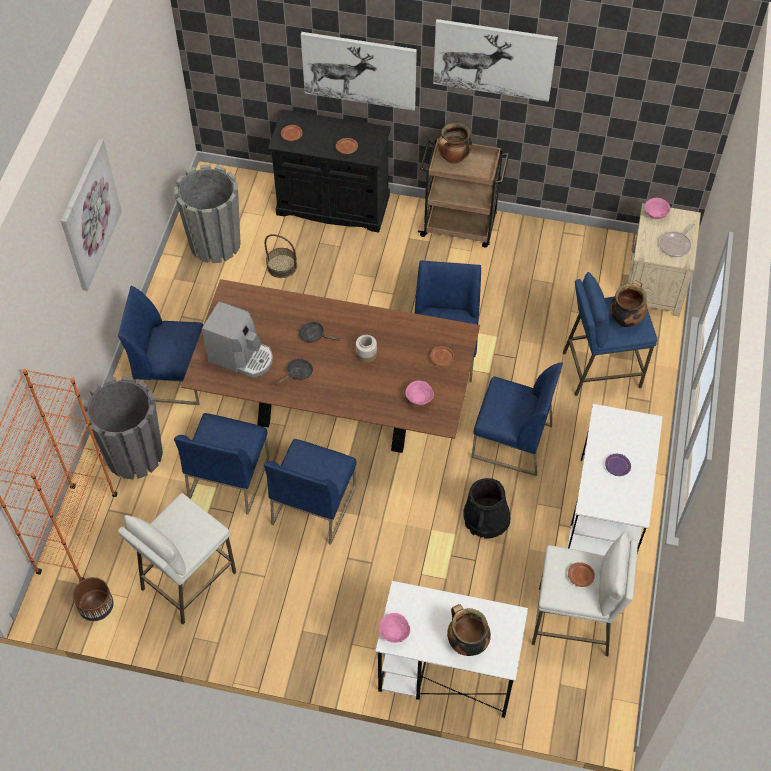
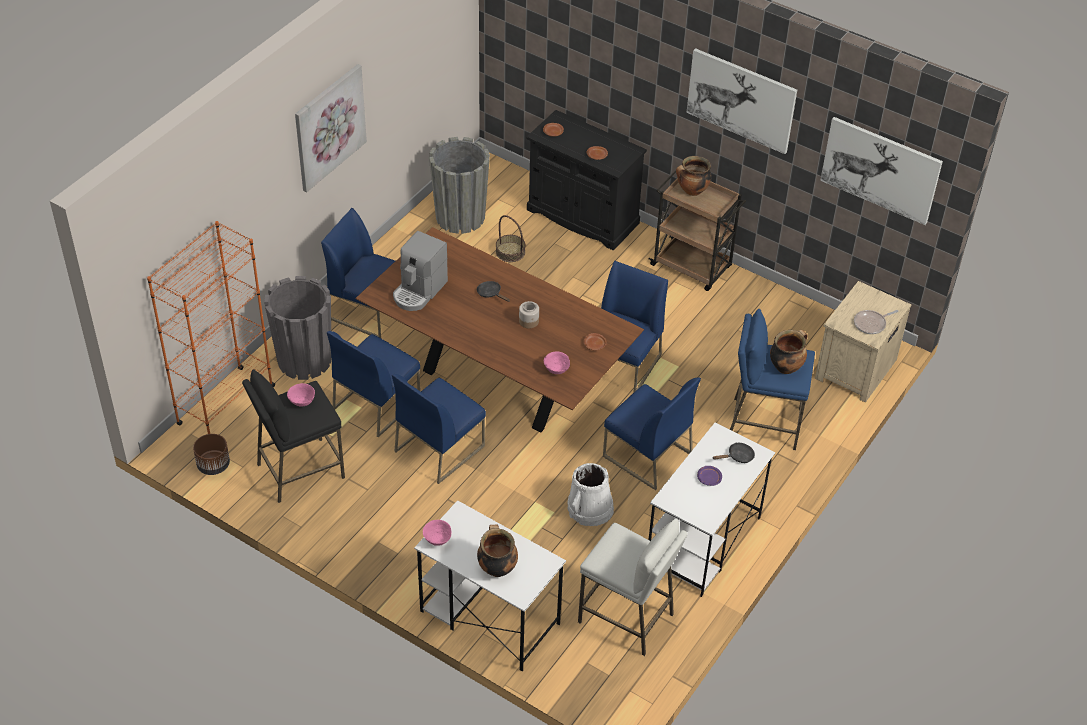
camera: 20 degrees right, 10 degrees down
white stool [118,493,236,624] -> black stool [242,370,345,503]
coffee machine [202,301,273,377] -> coffee machine turned 75 degrees clockwise [393,231,448,311]
black frying pan [275,359,313,386] -> black frying pan moved to [713,443,755,463]
picture [301,32,417,111] -> picture moved to [820,117,943,225]
black bucket [463,478,511,539] -> white bucket [567,463,614,526]
brown plate [568,562,595,587] -> none
pink bowl [645,198,670,219] -> pink bowl moved to [287,383,315,407]

